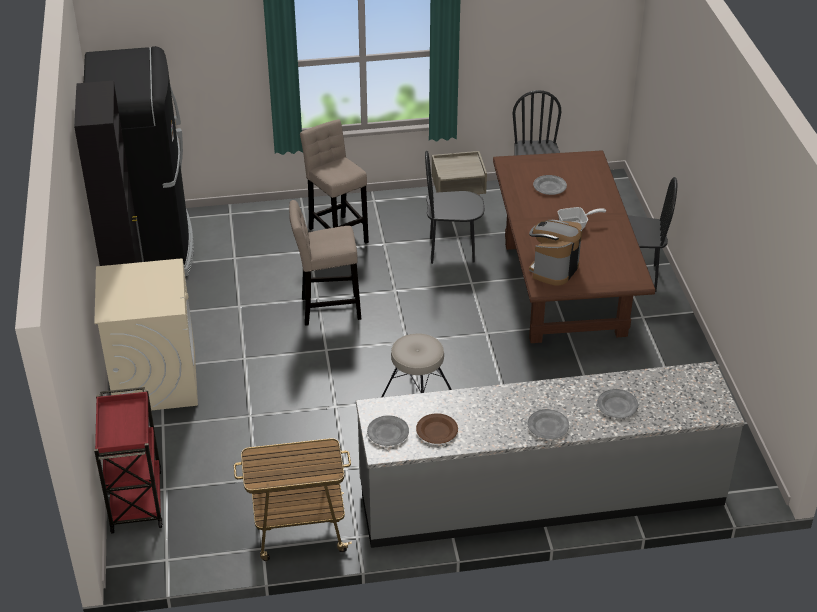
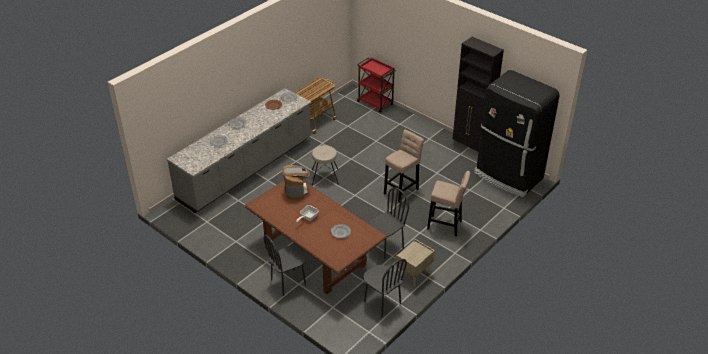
camera: 140 degrees right, 0 degrees up
beige washing machine [94,258,198,410] -> none

